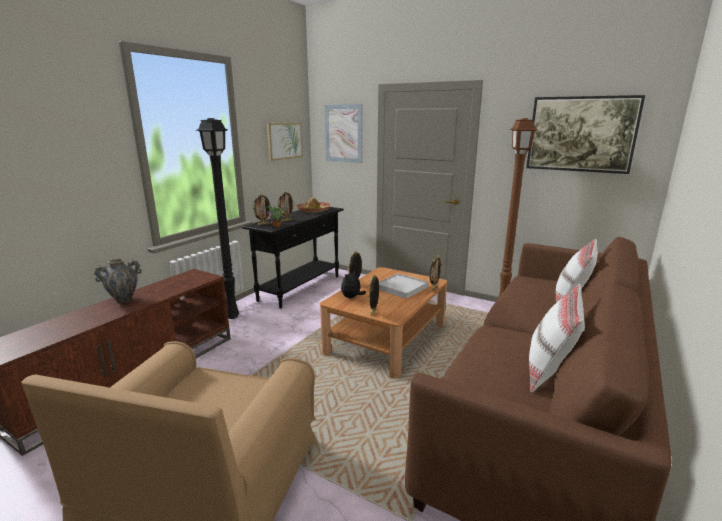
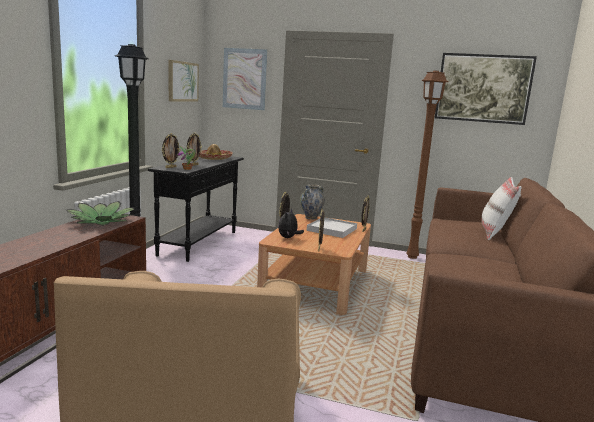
camera: 15 degrees left, 5 degrees down
vase [94,259,142,303] -> vase moved to [300,184,325,219]
white pillow [529,284,585,393] -> none
none -> potted plant [66,201,135,225]

